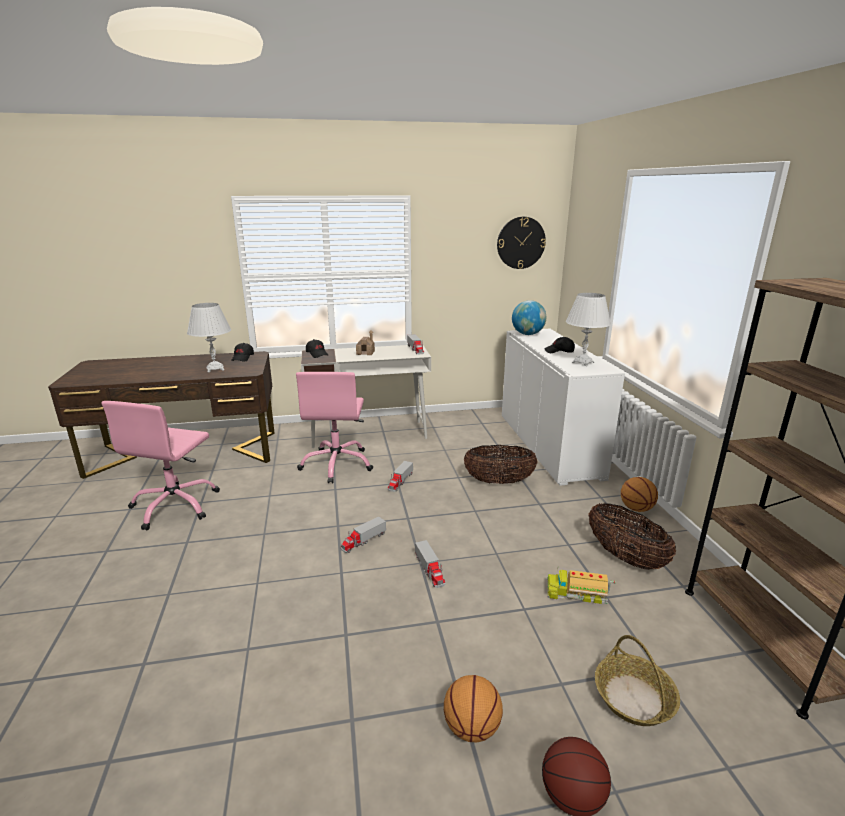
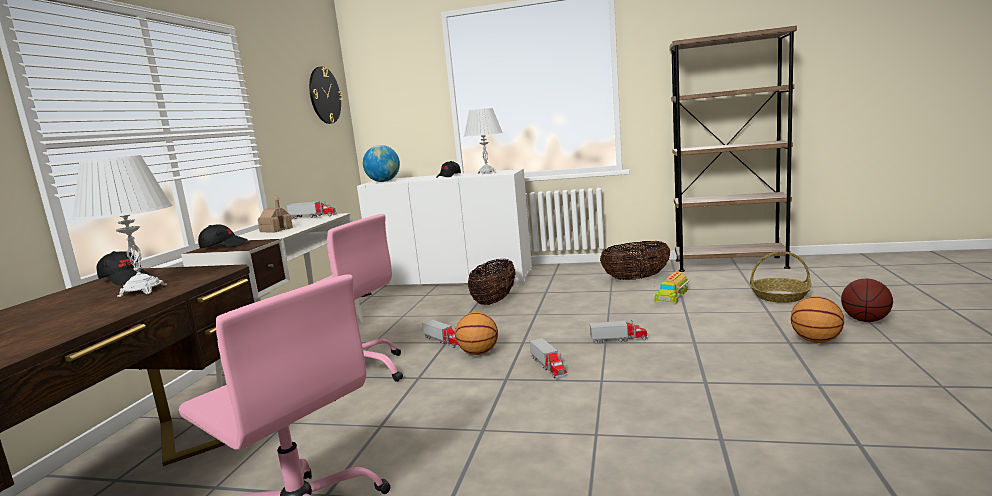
camera: 65 degrees left, 10 degrees down
basketball [621,477,658,512] -> basketball moved to [455,312,498,355]

